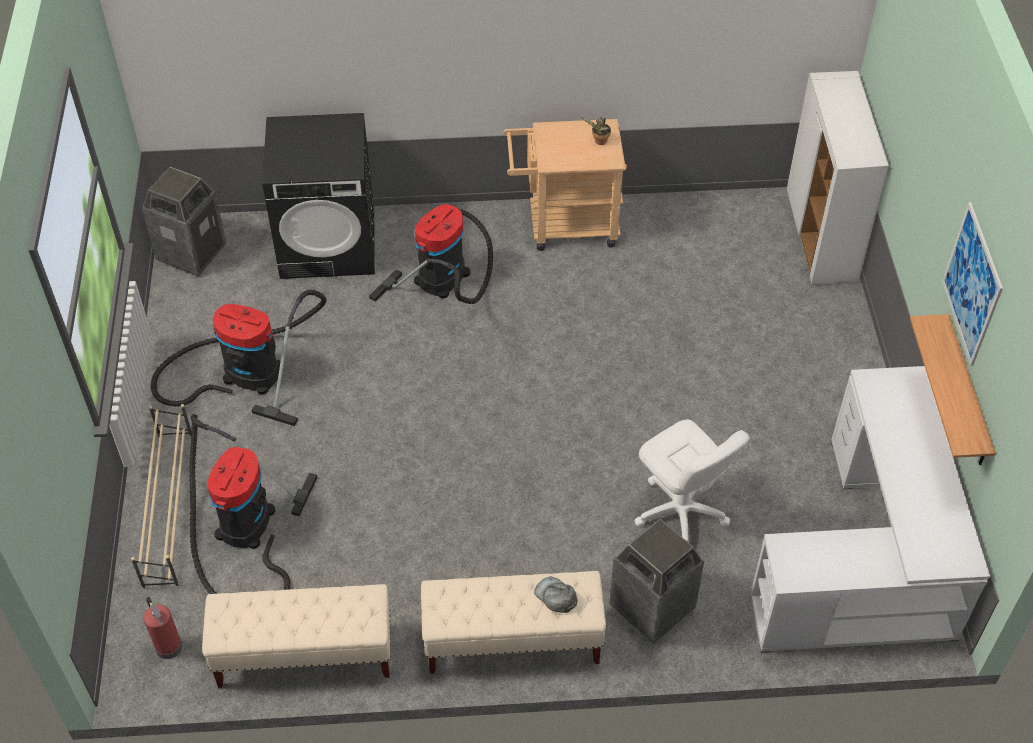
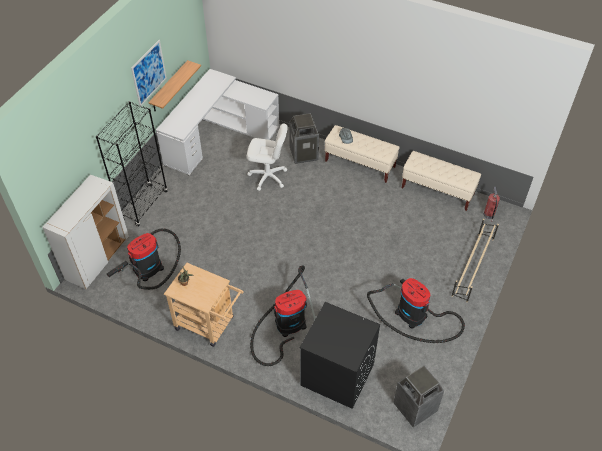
camera: 150 degrees left, 0 degrees up
vacuum cleaner [189,414,317,594] -> vacuum cleaner moved to [107,228,181,290]
white office chair [634,420,749,542] -> white office chair turned 105 degrees clockwise [247,124,288,191]
none -> black bookcase [96,101,168,227]

